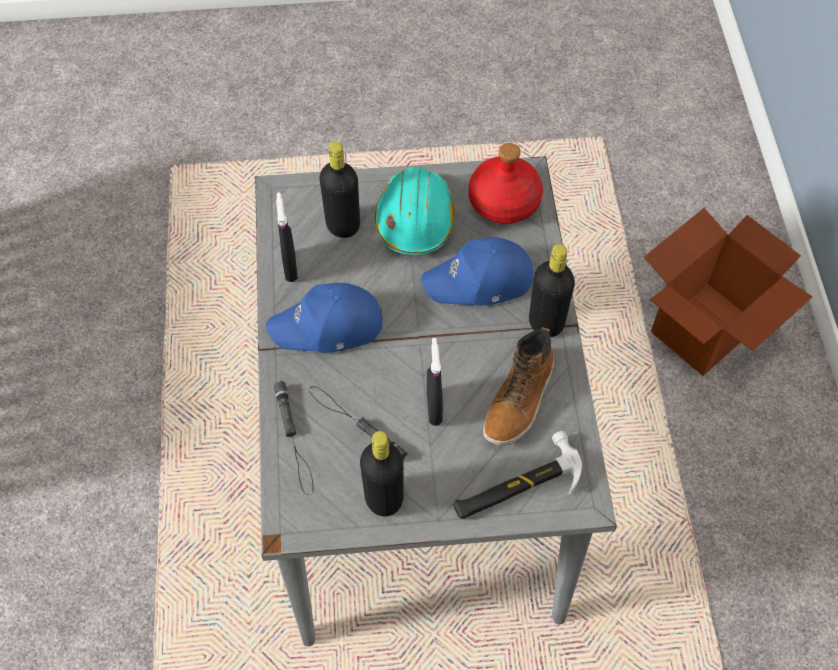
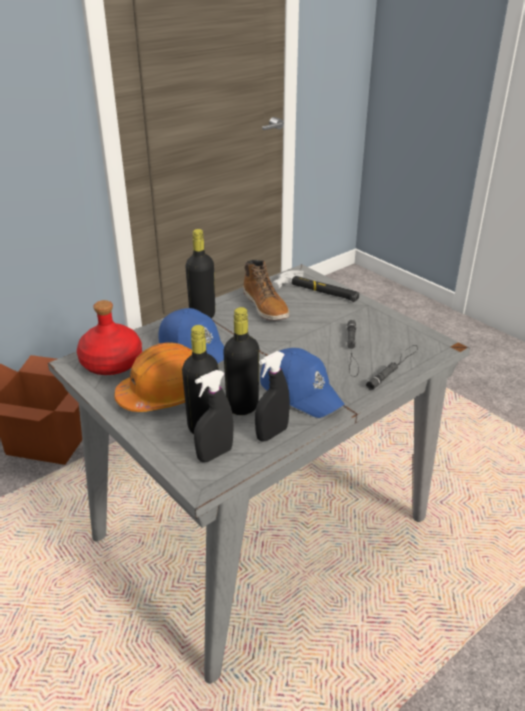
camera: 125 degrees left, 25 degrees down
black bottle [360,431,404,516] -> black bottle moved to [223,307,259,415]
turquoise hard hat [375,167,455,255] -> orange hard hat [114,343,192,412]
black spray bottle [427,338,443,426] -> black spray bottle moved to [194,370,234,462]
boot [483,327,554,446] -> boot turned 75 degrees clockwise [243,260,290,320]

